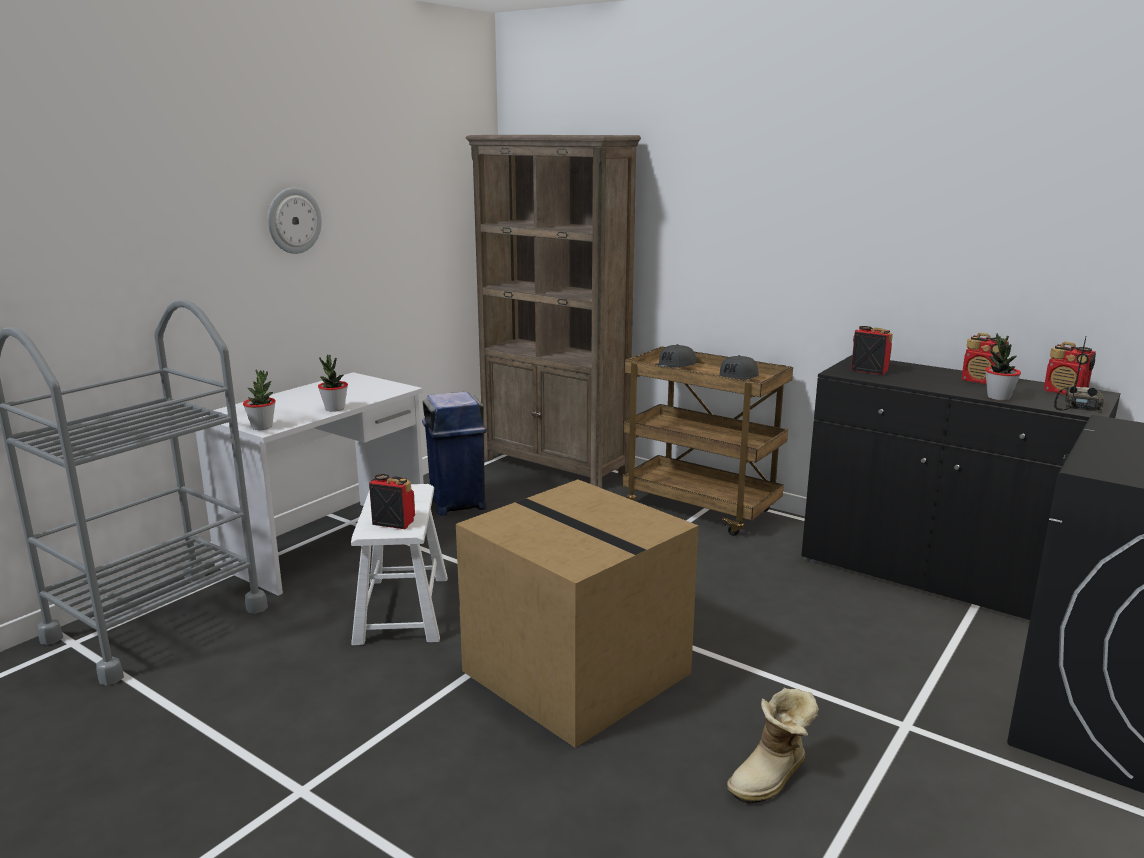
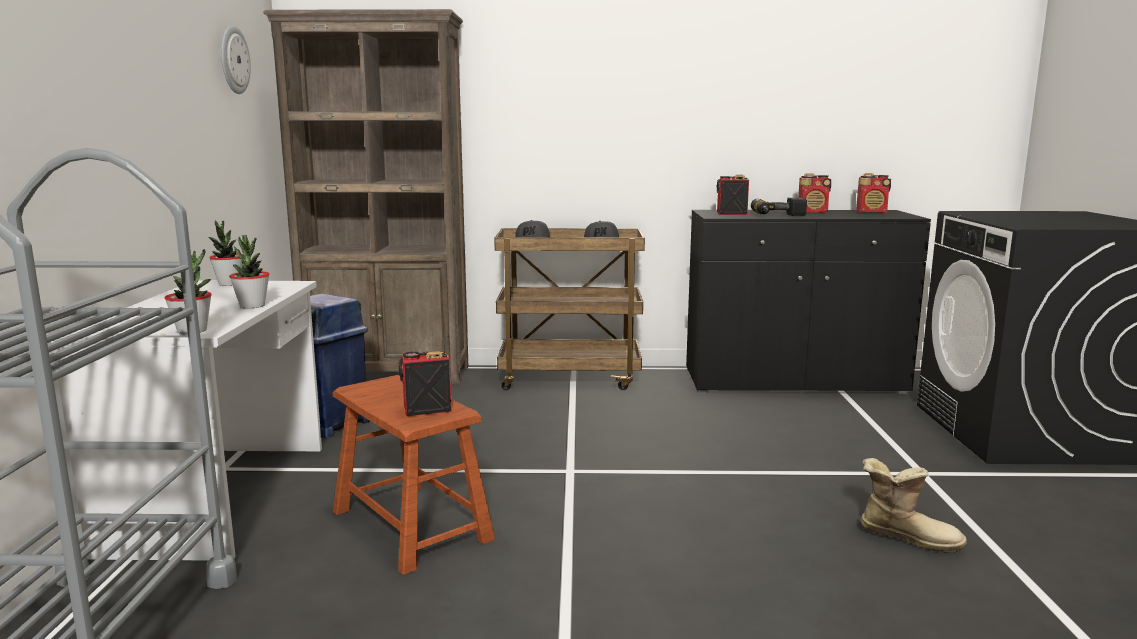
camera: 35 degrees left, 5 degrees down
wall clock [268,188,322,254] -> wall clock moved to [221,26,251,94]
white stool [351,484,448,645] -> brown stool [332,375,495,575]
cardboard box [456,479,699,748] -> none
boot [727,687,819,803] -> boot turned 75 degrees counterclockwise [861,458,967,553]
potted plant [985,333,1021,401] -> potted plant moved to [208,220,244,286]
radio [1054,338,1104,413] -> none
none -> power drill [751,198,807,216]

